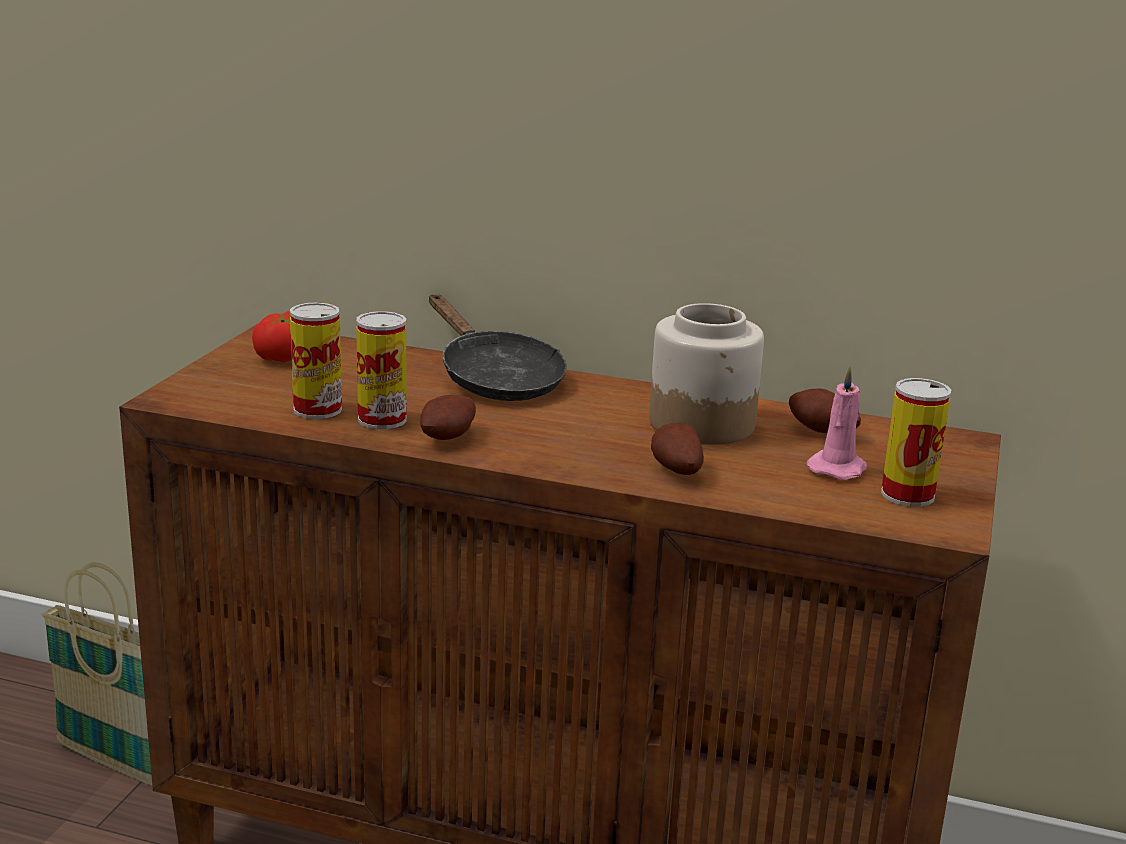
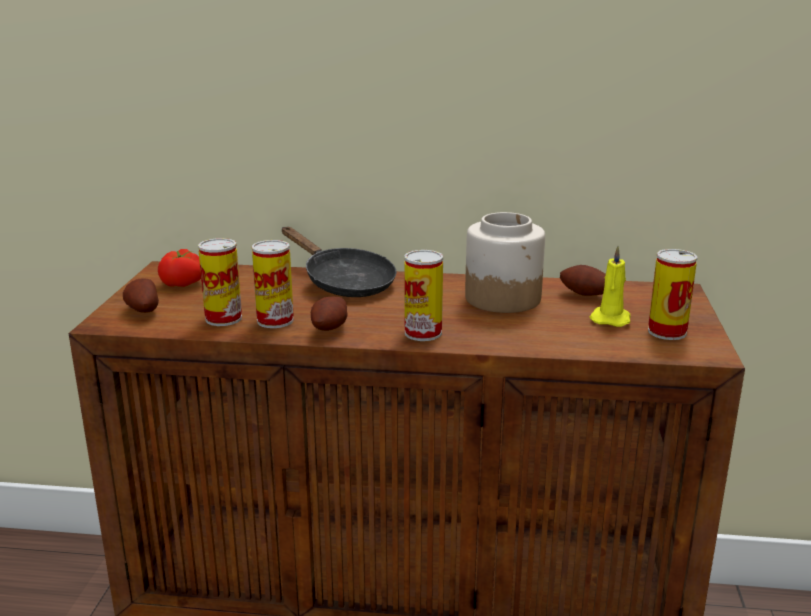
camera: 10 degrees left, 0 degrees up
basket [42,562,152,786] -> none
potato [651,423,704,475] -> potato moved to [123,278,159,313]
pink candle [807,366,867,480] -> yellow candle [590,246,631,327]
none -> can [404,250,443,341]

